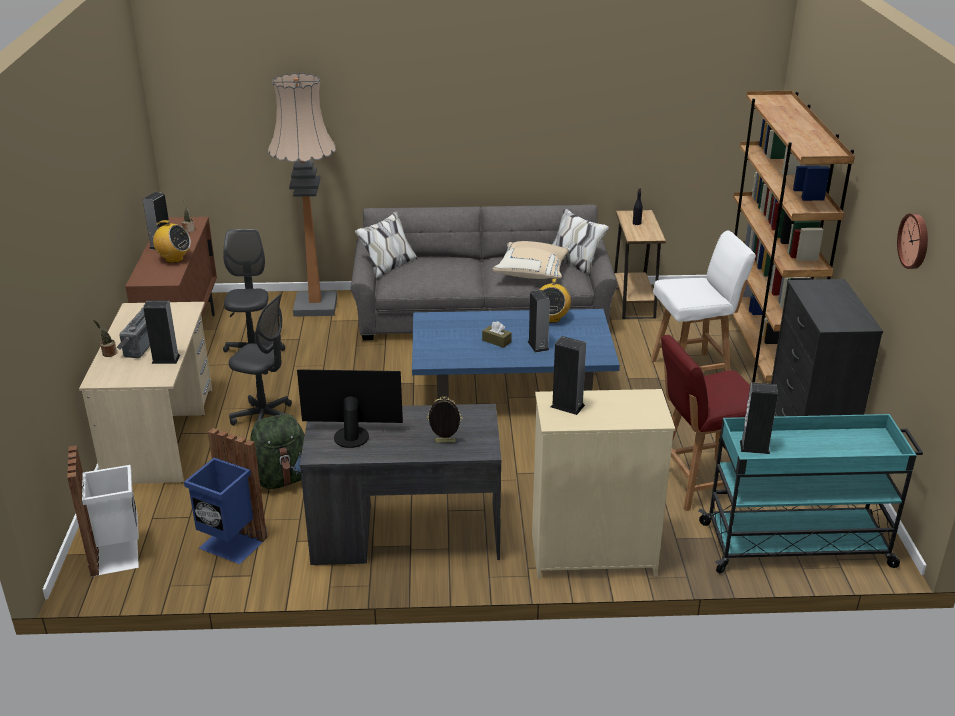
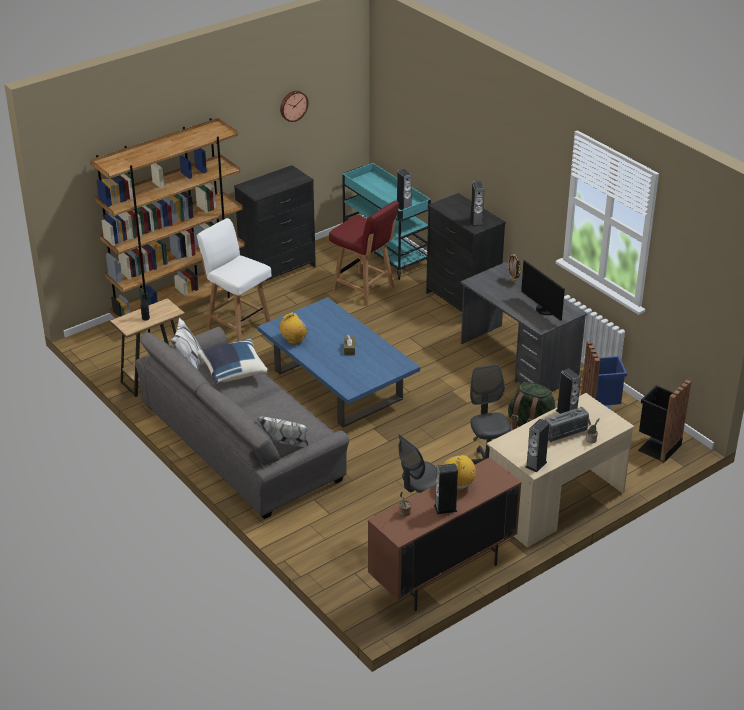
camera: 125 degrees left, 5 degrees up
white trash can [67,445,139,577] -> black trash can [638,379,692,463]
floor lamp [268,73,337,317] -> none
beige pillow [493,241,570,279] -> blue pillow [198,338,269,384]
speaker [528,290,550,353] -> speaker moved to [526,419,549,473]
beige dresser [532,389,675,579] -> black dresser [426,193,506,312]

